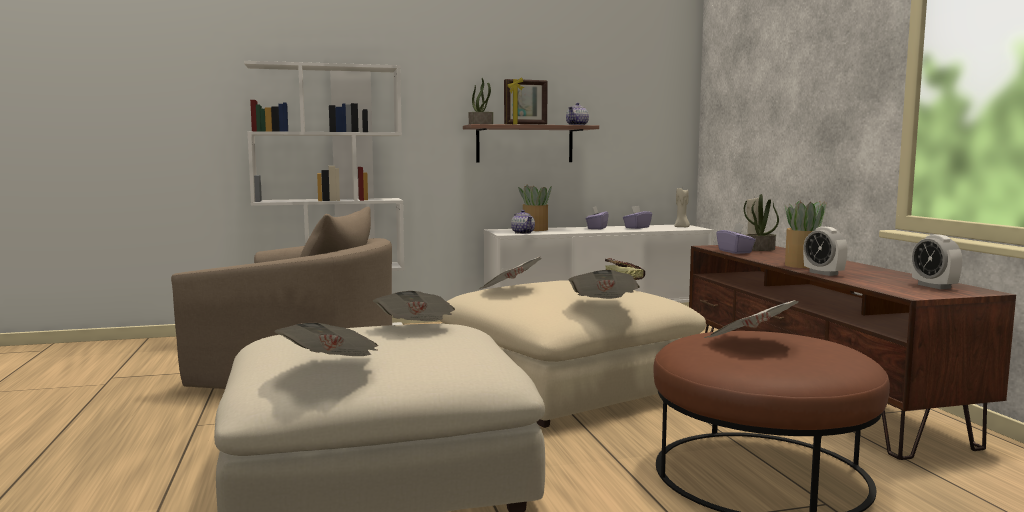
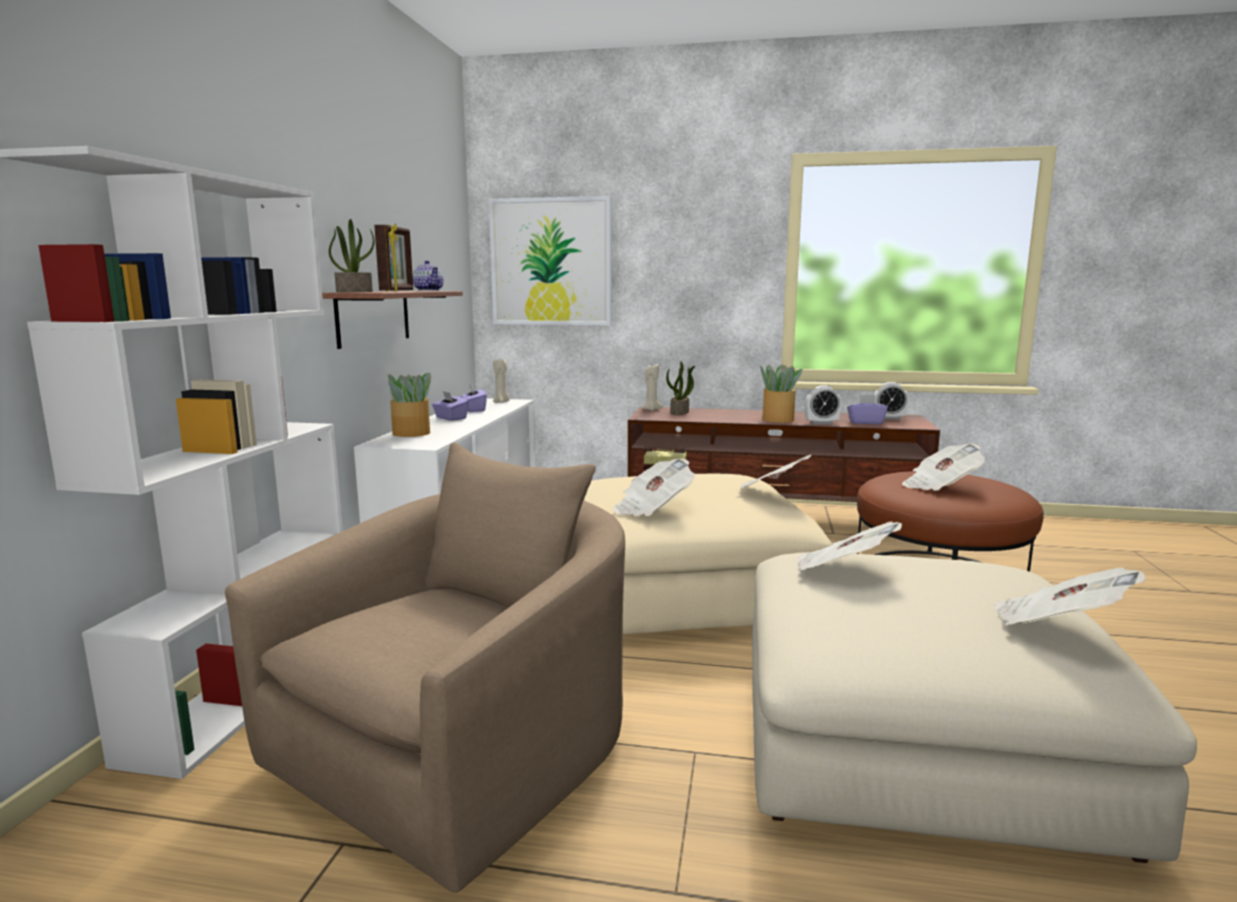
camera: 65 degrees left, 5 degrees up
teapot [511,210,535,234] -> none
purple tissue box [716,223,756,254] -> purple tissue box moved to [847,395,888,425]
none -> picture [489,196,612,325]

